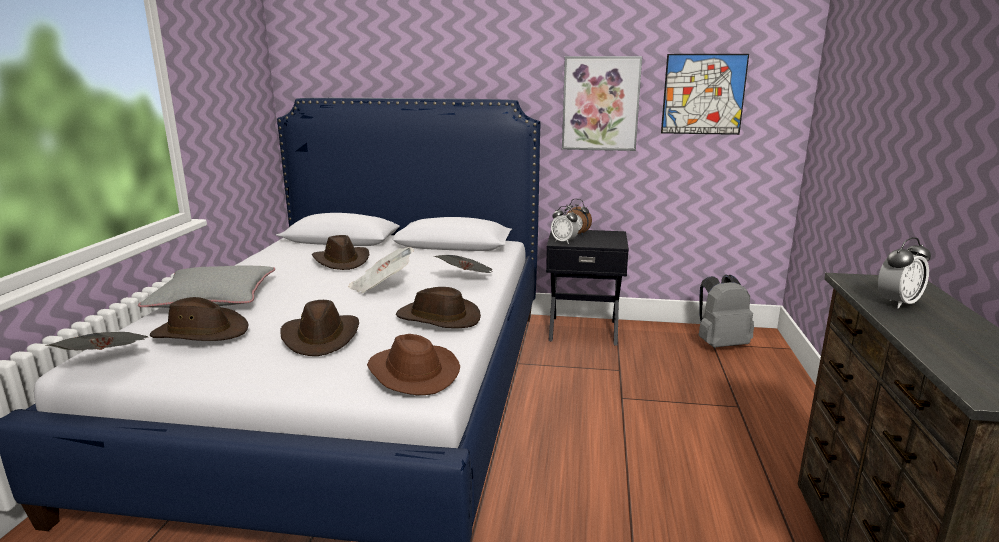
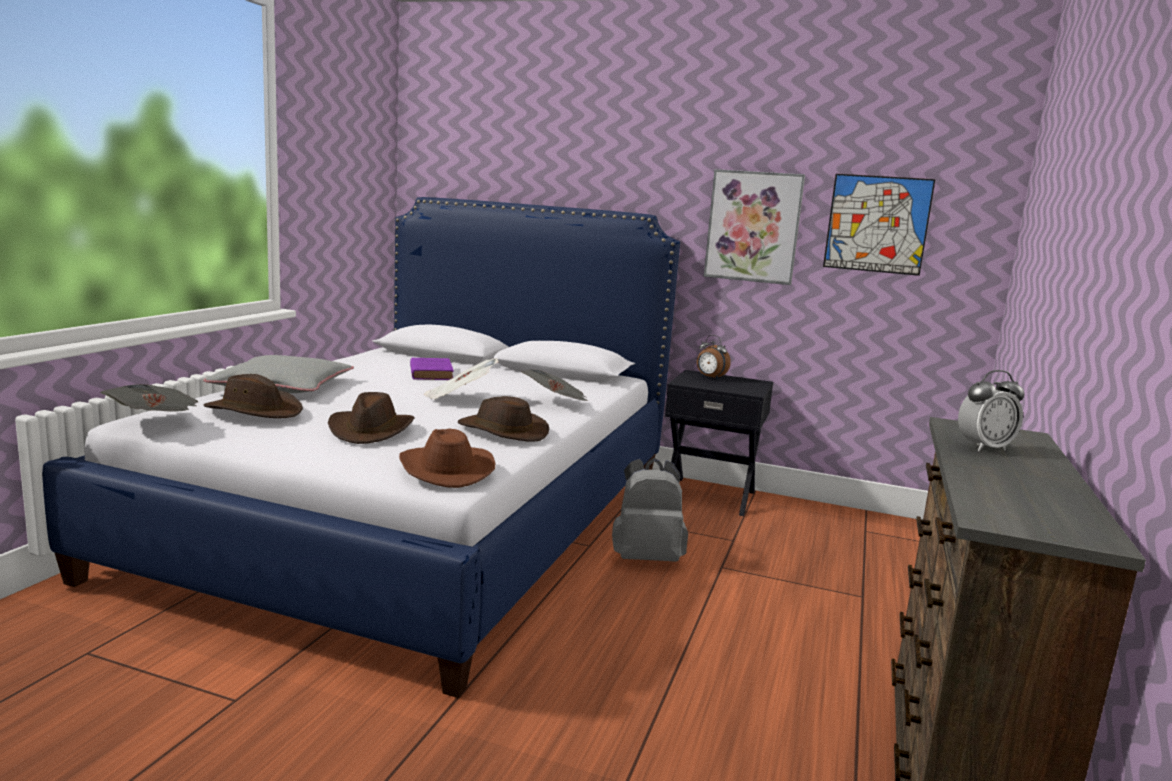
camera: 10 degrees right, 5 degrees down
brown hat [312,235,370,270] -> purple book [410,358,454,380]
alarm clock [551,206,579,244] -> none
grey backpack [698,275,754,348] -> grey backpack moved to [612,458,688,562]

